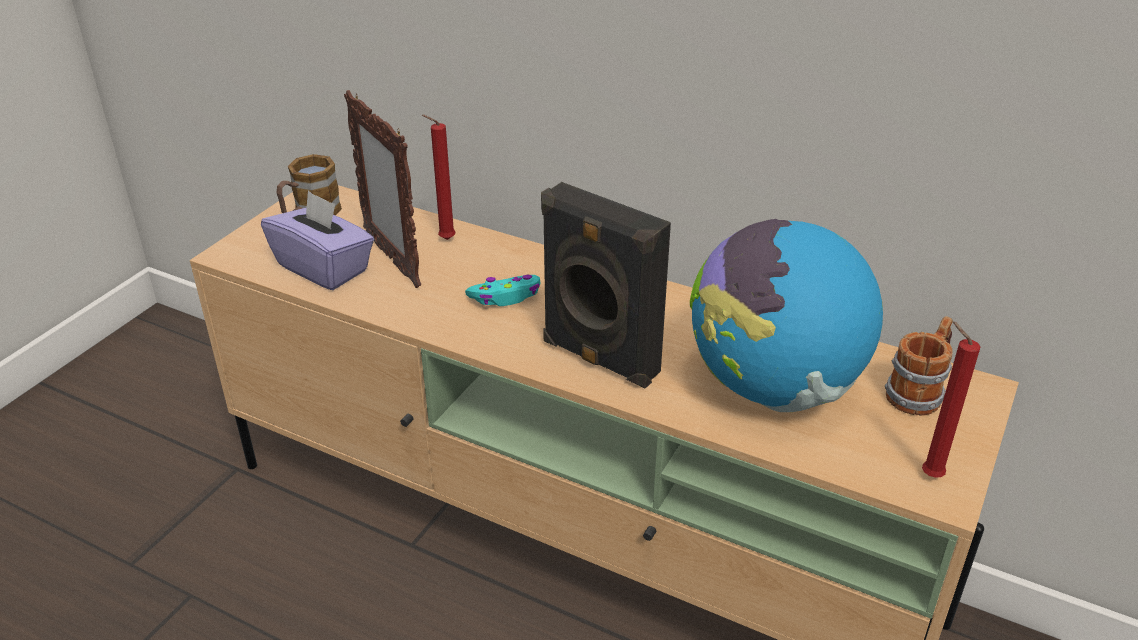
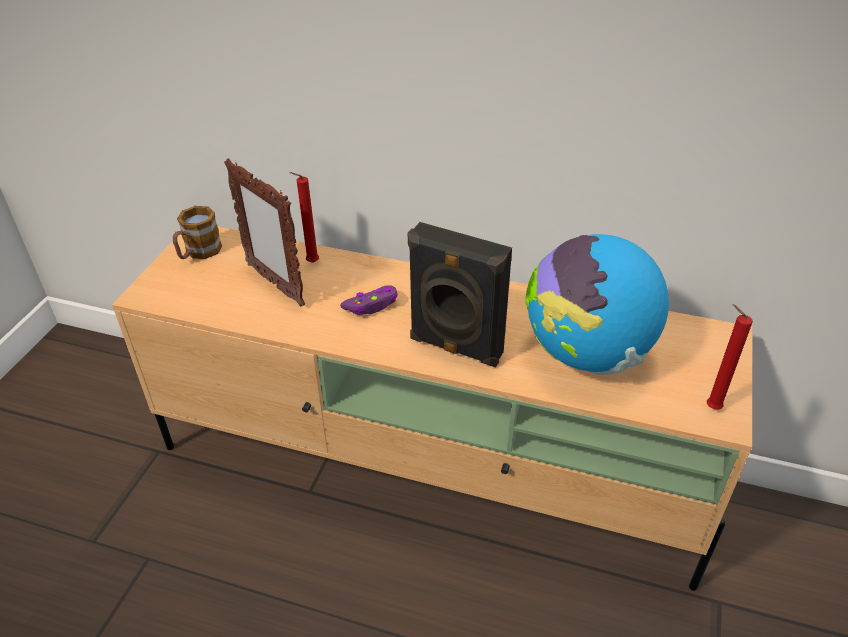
camera: 10 degrees left, 5 degrees up
purple tissue box [261,190,374,290] -> none
turquoise game controller [465,275,541,306] -> purple game controller [340,285,398,315]
mug [885,316,953,416] -> none

